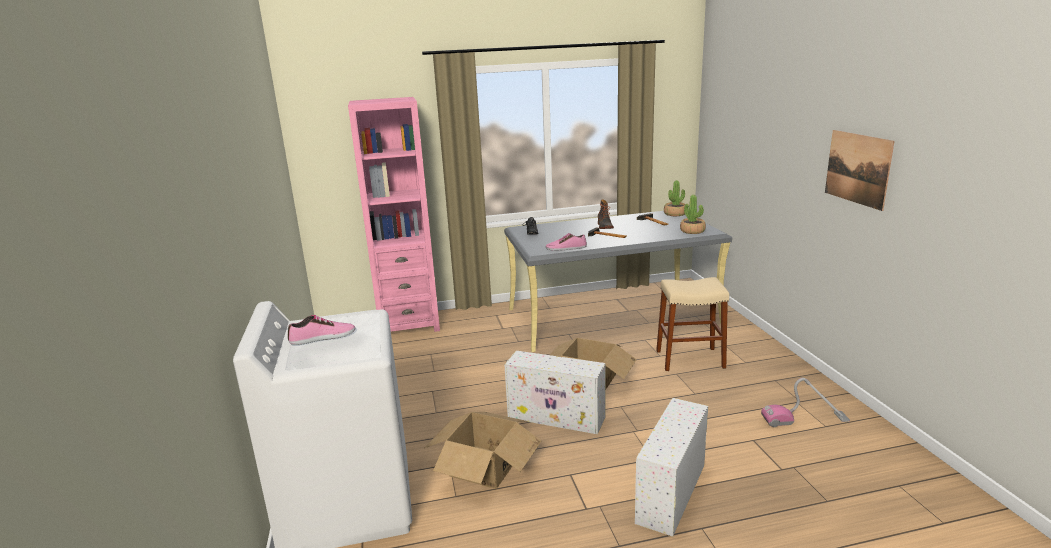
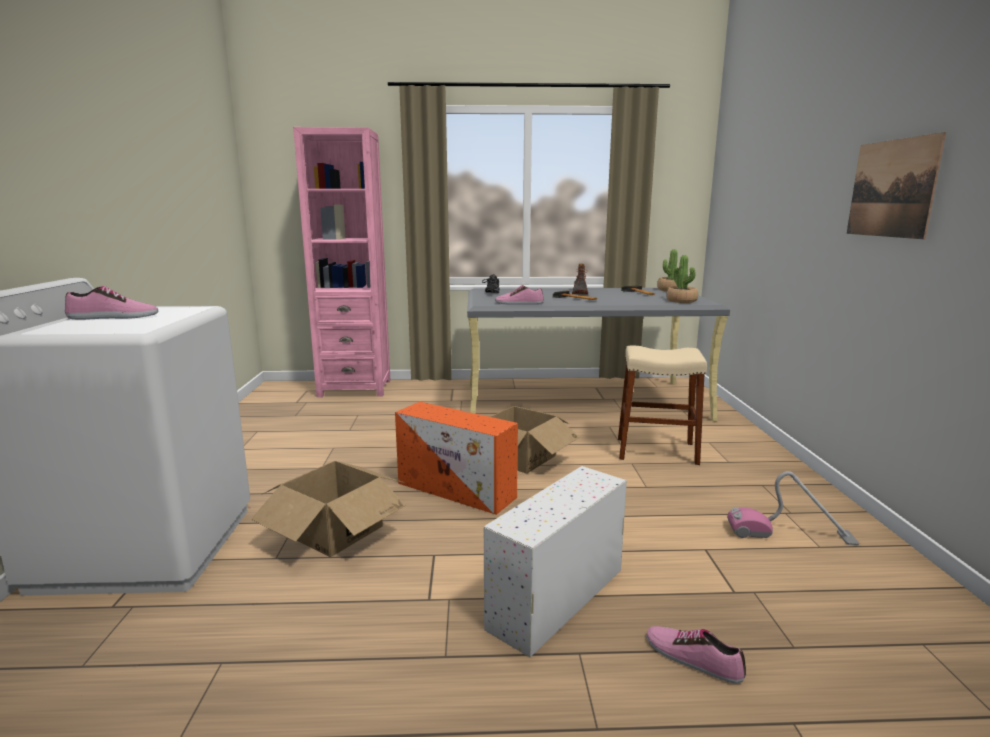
camera: 10 degrees right, 5 degrees down
white storage box [504,351,606,435] -> orange storage box [395,402,518,515]
none -> shoe [646,626,746,684]

